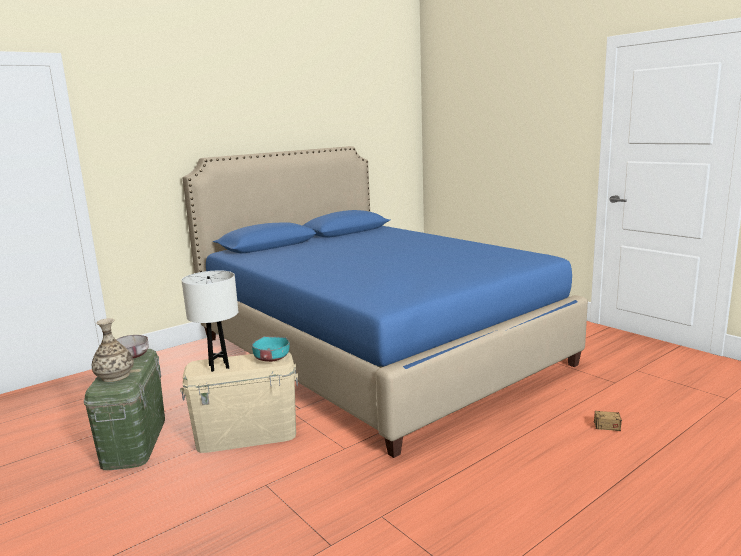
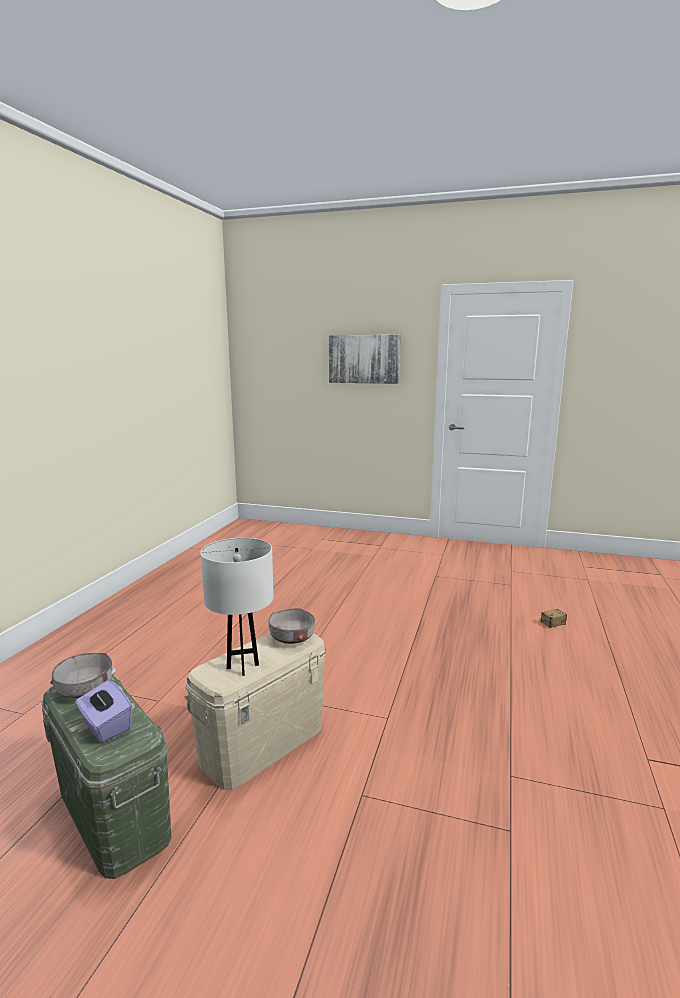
camera: 35 degrees left, 0 degrees up
vase [92,318,134,382] -> purple tissue box [75,680,132,743]
blue bed [183,146,588,458] -> none
turquoise bowl [252,336,290,362] -> grey bowl [268,608,315,644]
none -> picture [329,335,401,384]

